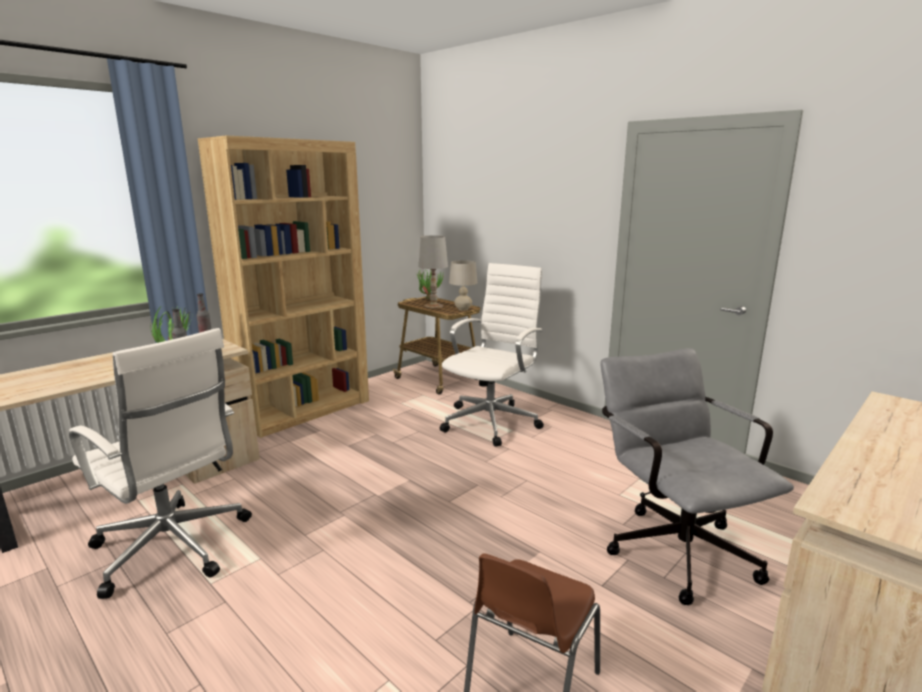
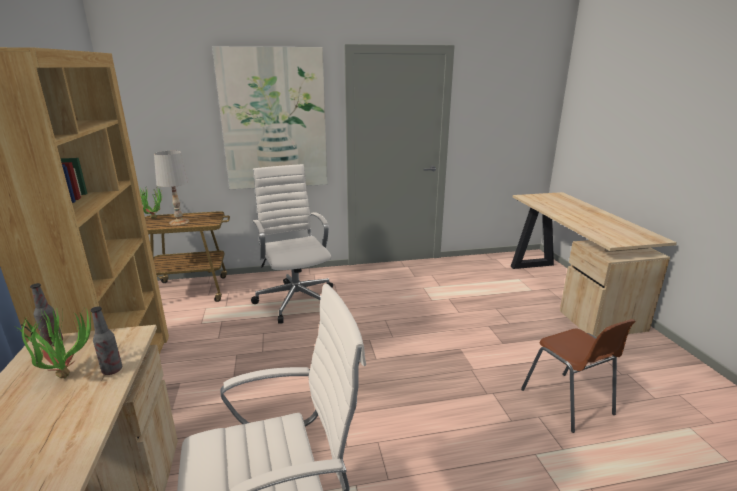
camera: 55 degrees left, 5 degrees up
beige table lamp [449,260,477,311] -> none
grey office chair [601,348,794,605] -> none
none -> picture [212,46,328,189]

